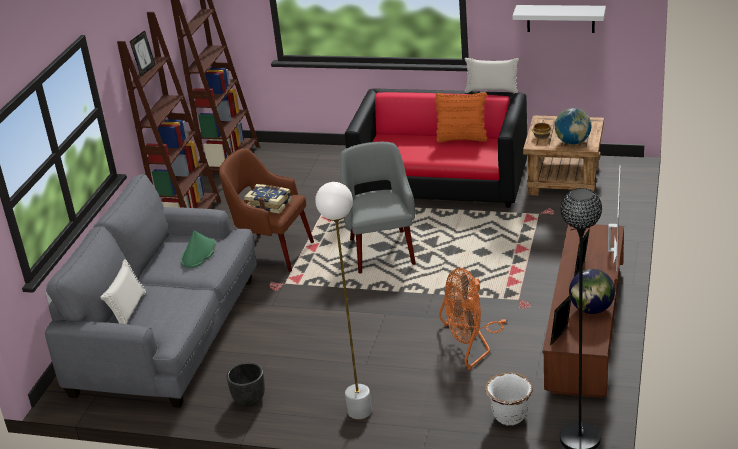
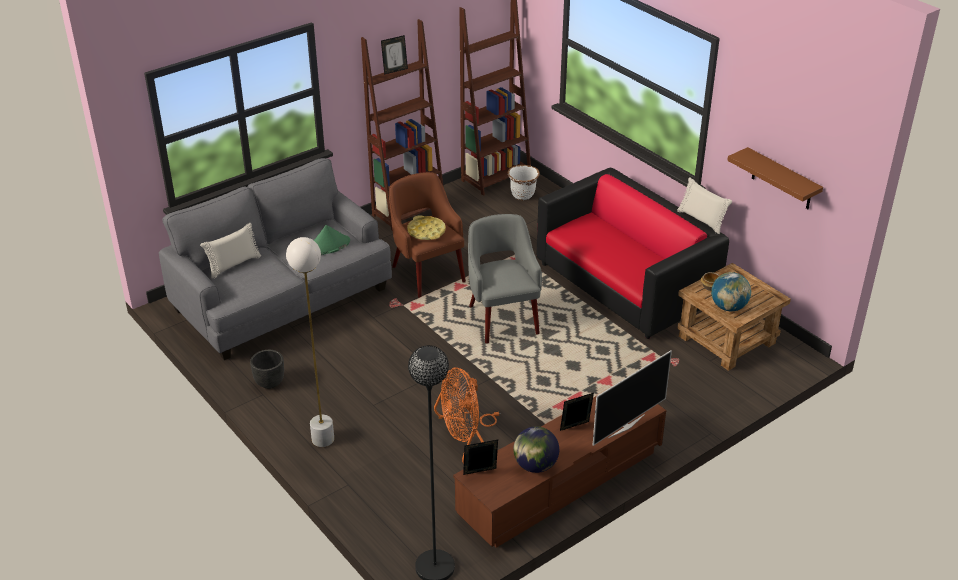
camera: 35 degrees right, 5 degrees up
book [244,184,292,214] -> yellow tray [407,215,446,240]
grey armchair [339,142,416,273] -> grey armchair turned 45 degrees counterclockwise [468,214,542,344]
orange pillow [435,92,488,143] -> none
orange fan [439,268,508,370] -> orange fan turned 45 degrees counterclockwise [434,367,500,464]
white planter [485,372,533,426] -> white planter moved to [507,165,540,200]
white shelf [513,5,606,33] -> brown shelf [727,147,823,209]

